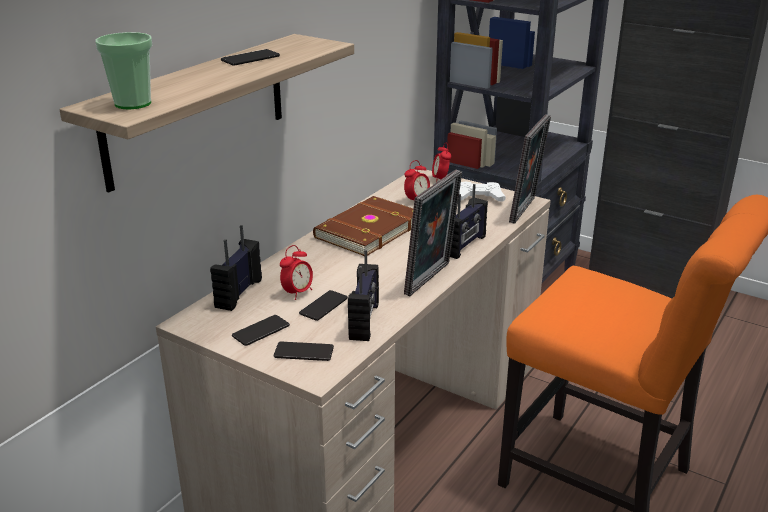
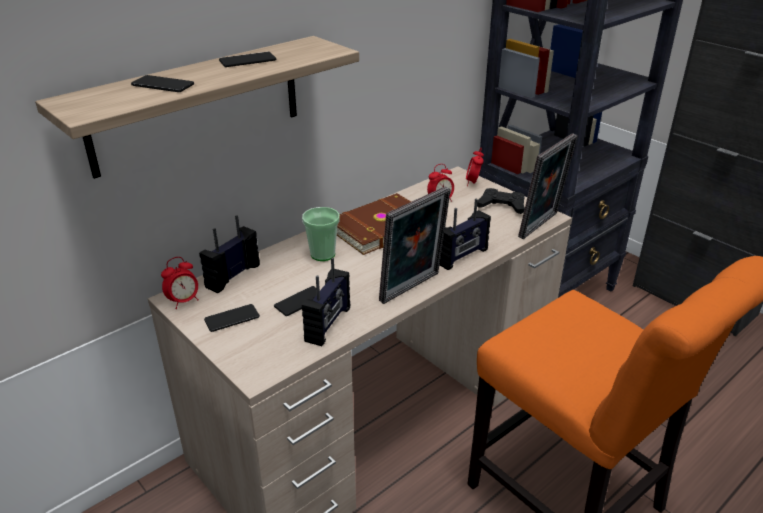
camera: 15 degrees right, 5 degrees up
cup [95,32,152,109] -> cup moved to [302,207,340,261]
phone [274,342,334,361] -> phone moved to [131,75,194,92]
alarm clock [280,245,313,300] -> alarm clock moved to [161,257,199,309]
white game controller [459,182,506,202] -> black game controller [477,188,525,214]

